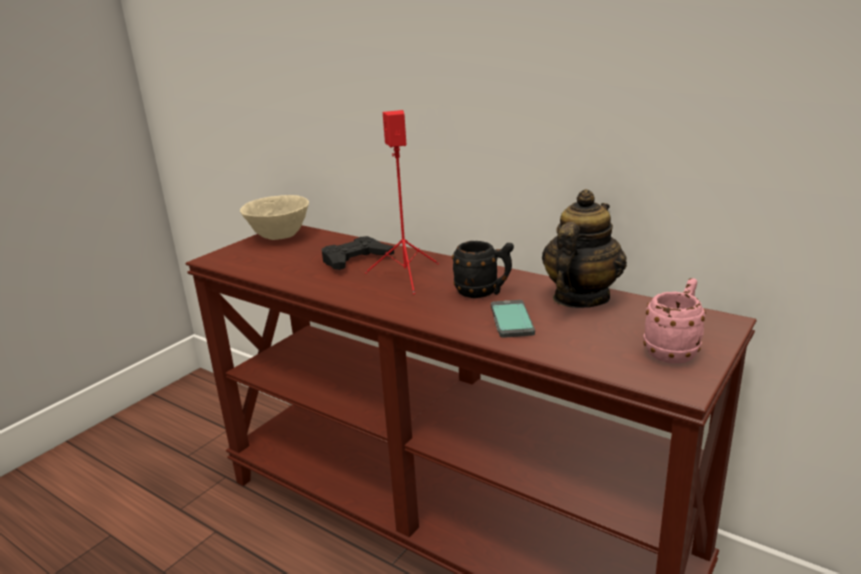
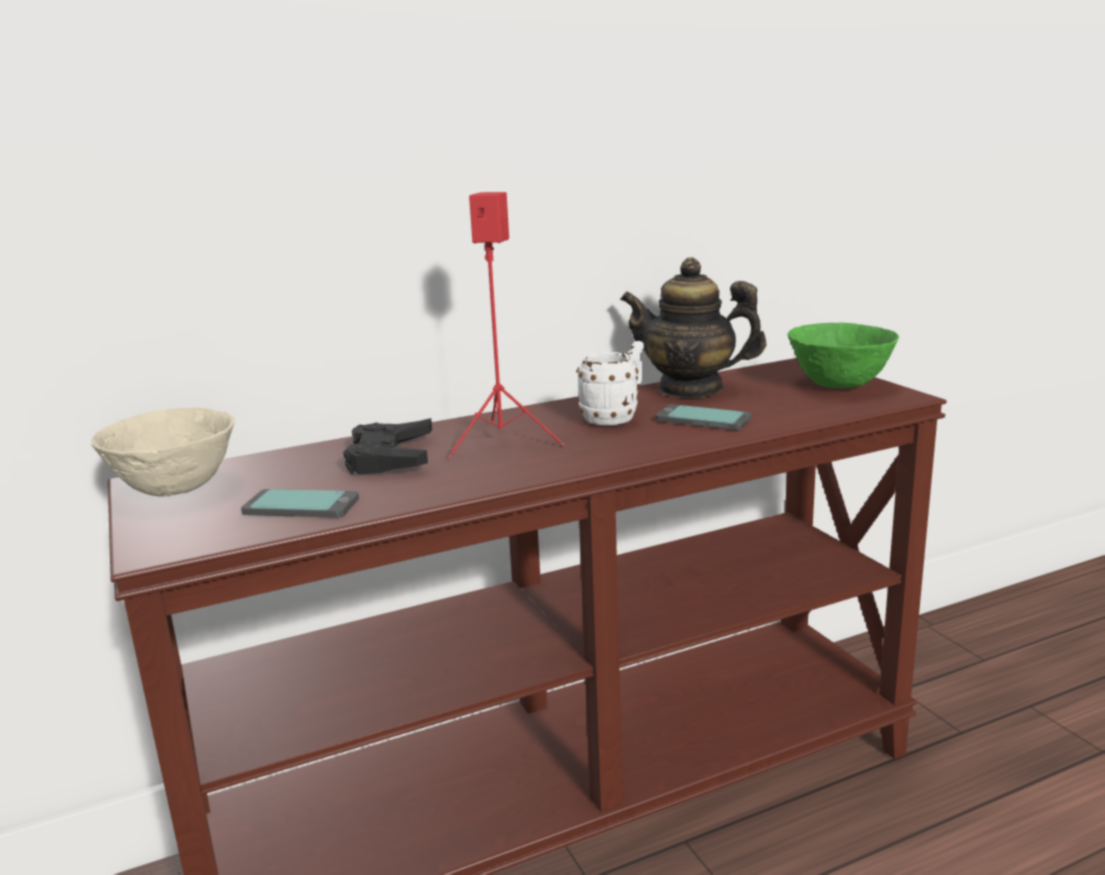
camera: 60 degrees left, 5 degrees down
black mug [452,241,514,298] -> white mug [577,341,644,426]
teapot [542,189,627,308] -> teapot turned 45 degrees counterclockwise [620,257,767,398]
pink mug [643,278,706,363] -> green bowl [787,323,899,388]
none -> phone [241,489,359,518]

